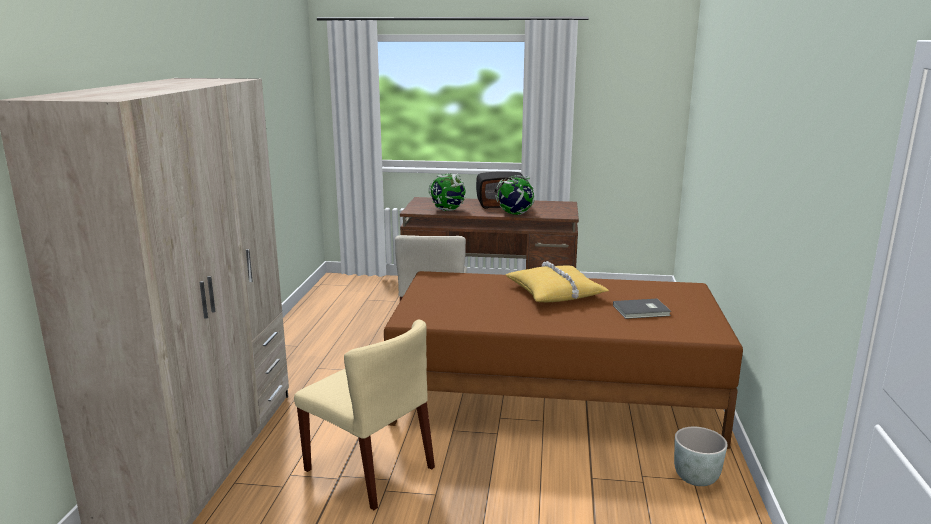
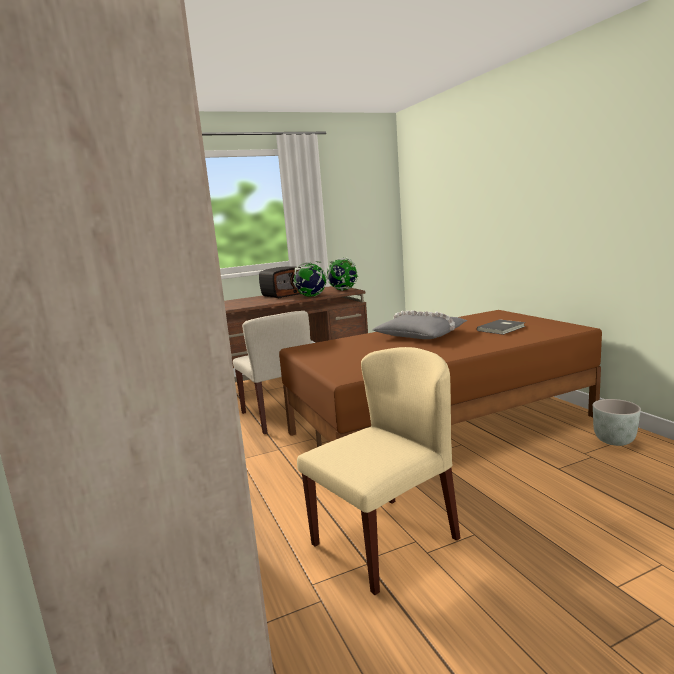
camera: 30 degrees left, 5 degrees down
beige chair [294,319,435,510] -> beige chair turned 45 degrees counterclockwise [297,347,460,595]
globe [429,173,466,211] -> globe moved to [327,257,358,291]
yellow pillow [506,261,609,302] -> grey pillow [372,310,467,339]

